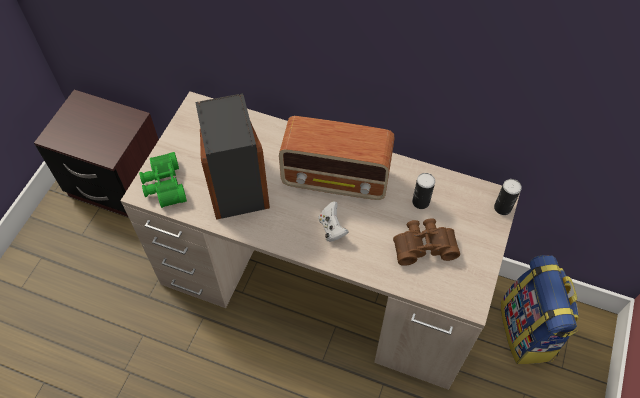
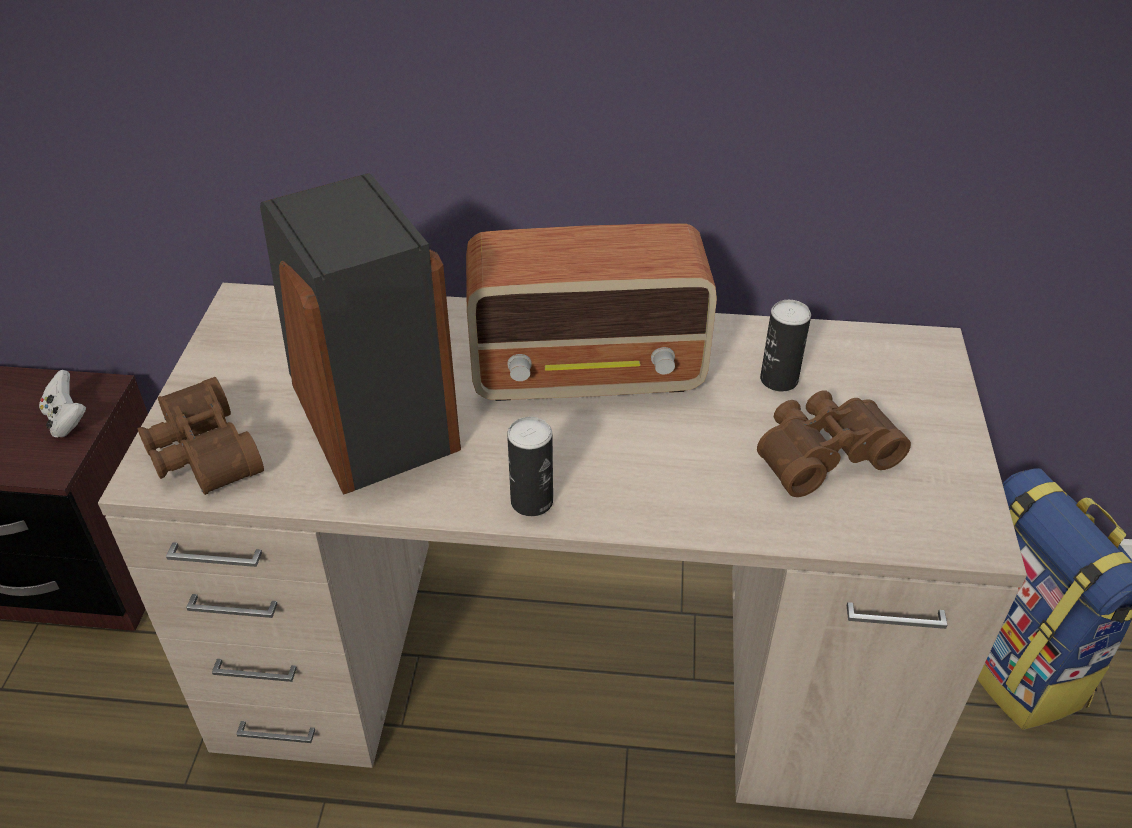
camera: 15 degrees left, 15 degrees down
green binoculars [139,152,187,208] -> brown binoculars [138,377,264,495]
white game controller [318,201,349,242] -> white game controller moved to [39,370,86,438]
can [494,179,522,215] -> can moved to [507,417,553,516]

